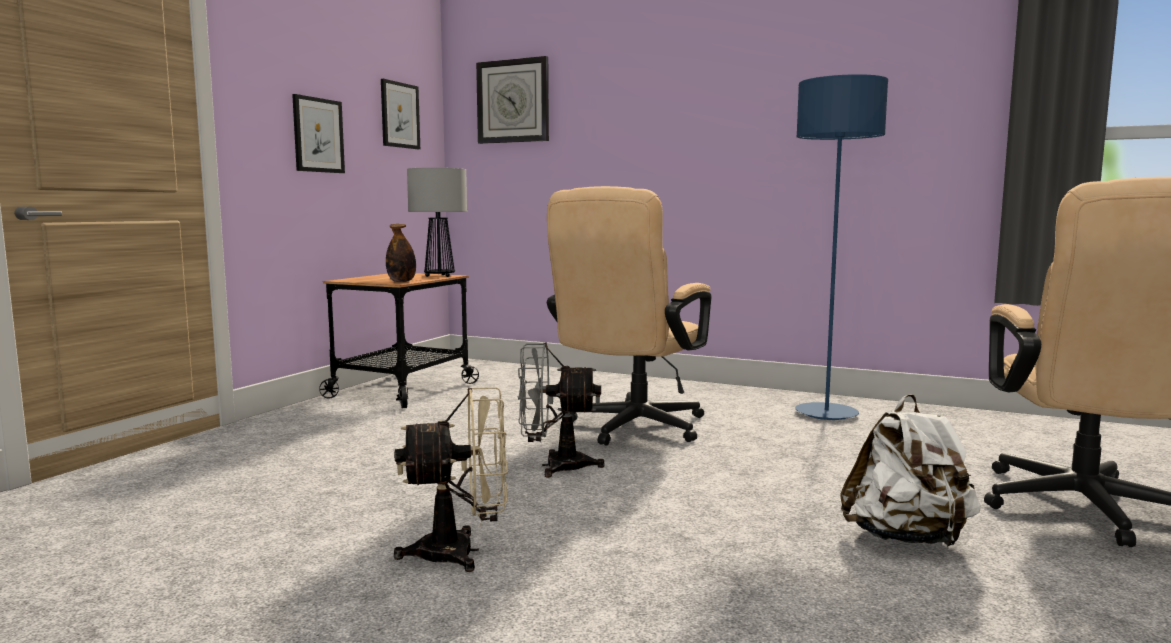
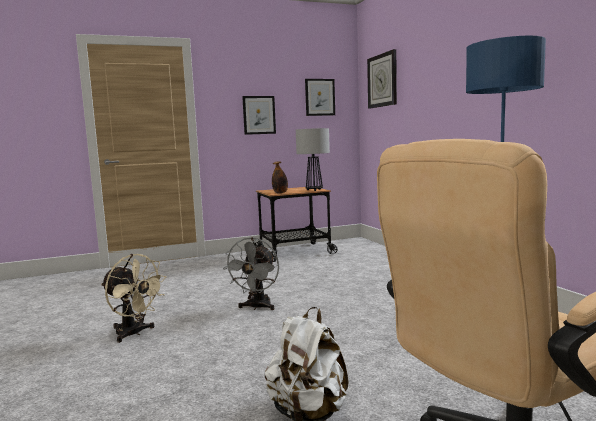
camera: 45 degrees right, 0 degrees up
grey fan [518,342,605,478] -> grey fan turned 120 degrees counterclockwise [223,237,279,310]
beige office chair [547,186,711,446] -> none

